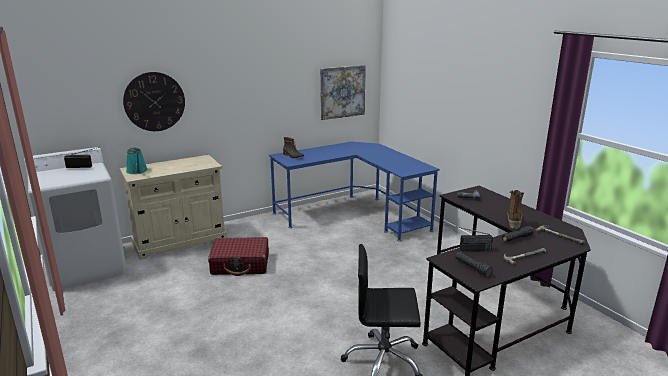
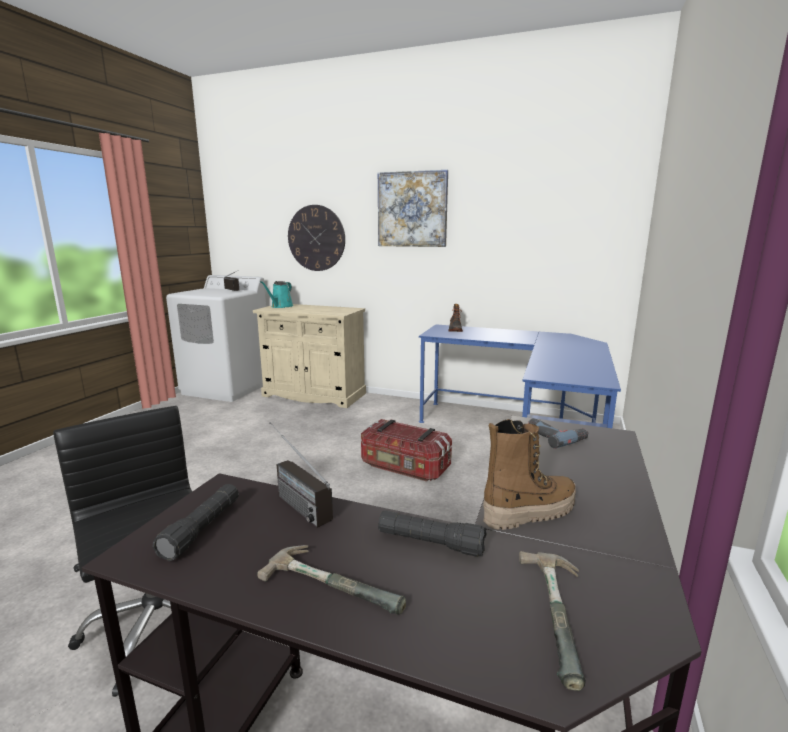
camera: 50 degrees right, 5 degrees down
red suitcase [208,237,269,276] -> none
picture [320,65,366,120] -> picture moved to [378,170,448,247]
none -> storage box [361,419,452,482]

